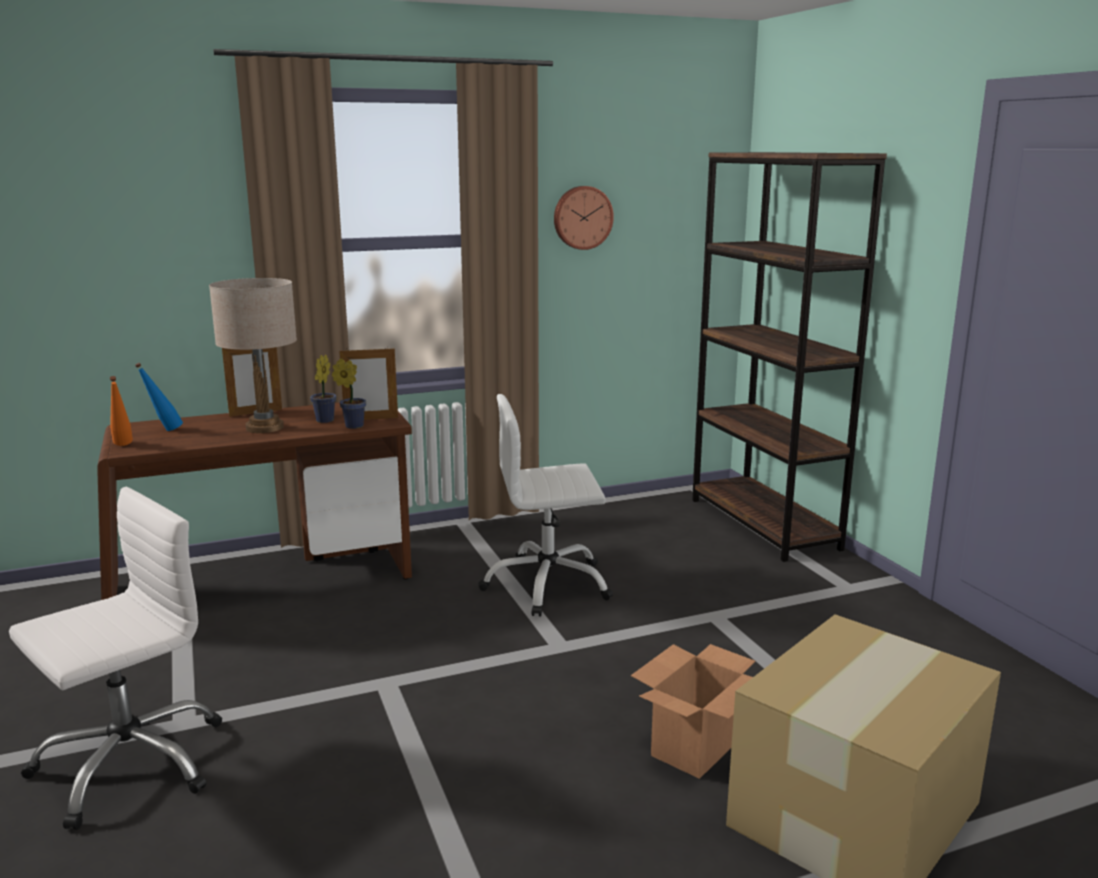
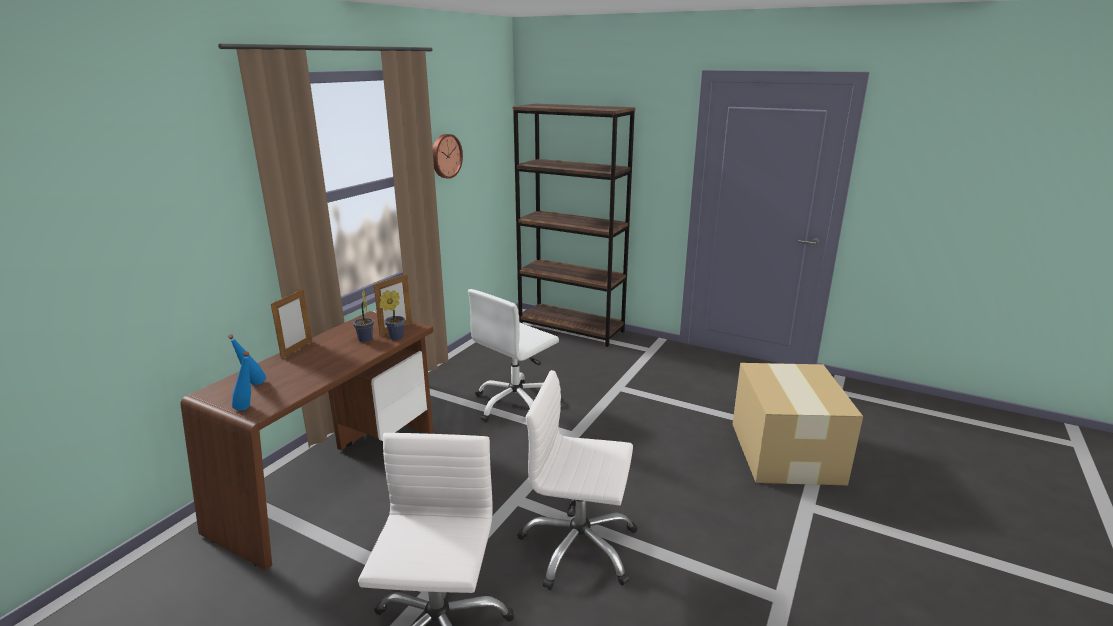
camera: 40 degrees left, 5 degrees up
orange bottle [110,376,133,446] -> blue bottle [232,352,251,411]
beige table lamp [209,278,297,433] -> none
cardboard box [631,644,756,779] -> none
none -> white office chair [518,370,637,590]

